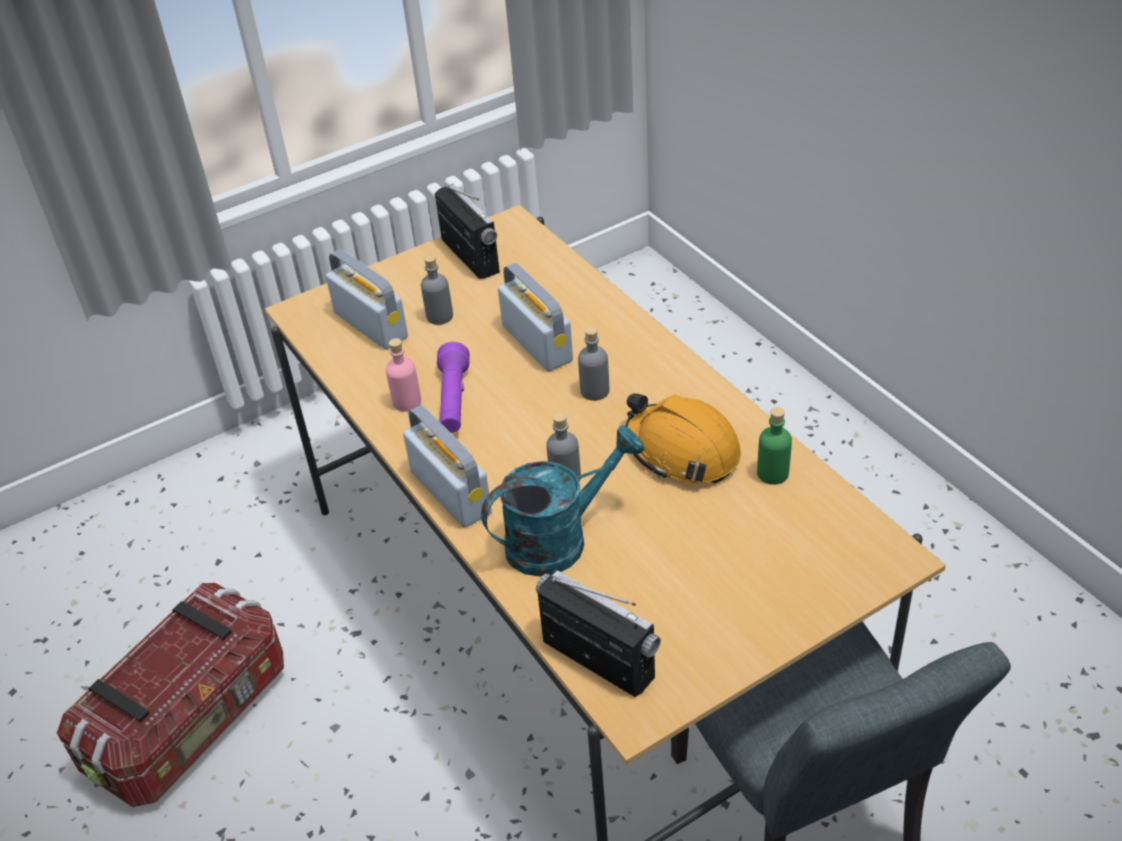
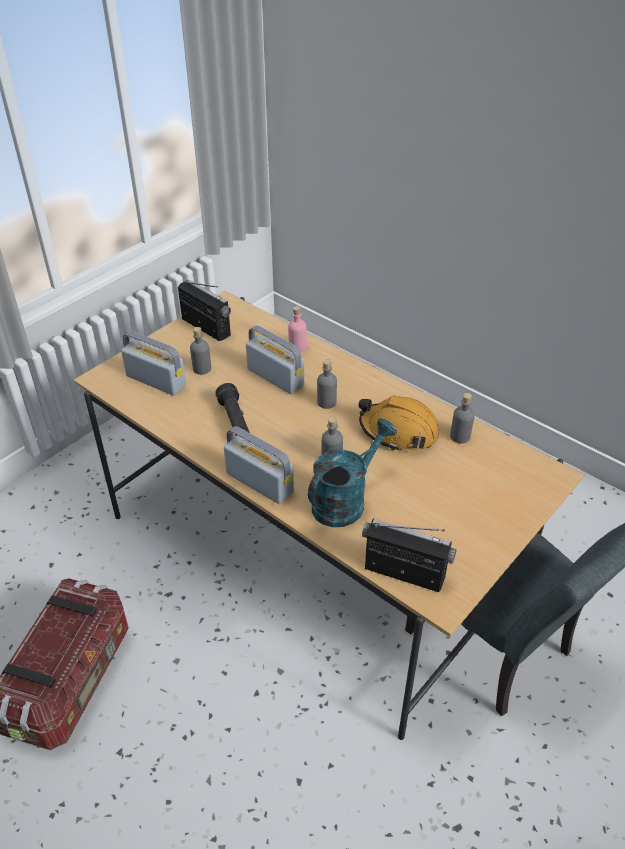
camera: 20 degrees left, 0 degrees up
pink bottle [386,338,421,412] -> pink bottle moved to [288,306,307,352]
purple flashlight [437,342,470,433] -> black flashlight [215,383,250,436]
green bottle [757,407,792,485] -> grey bottle [450,393,475,444]

